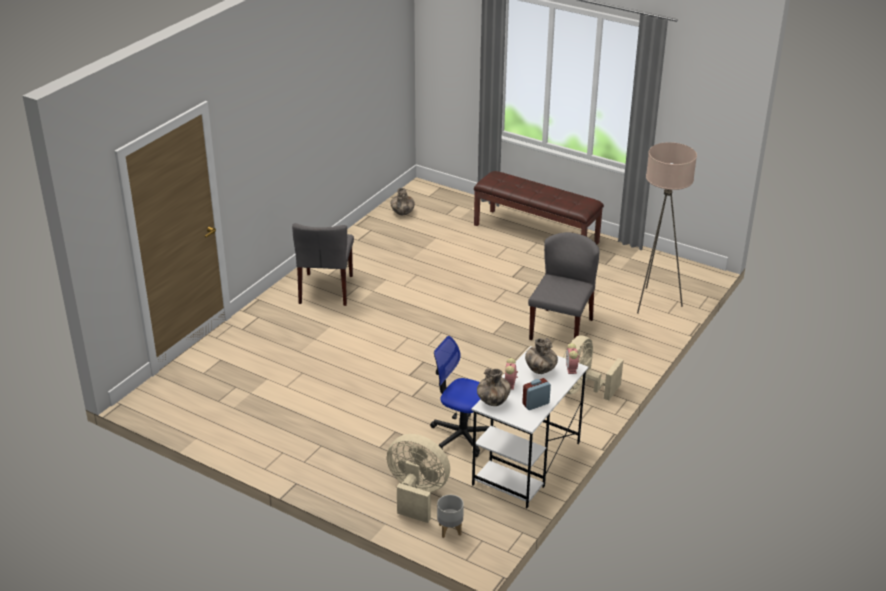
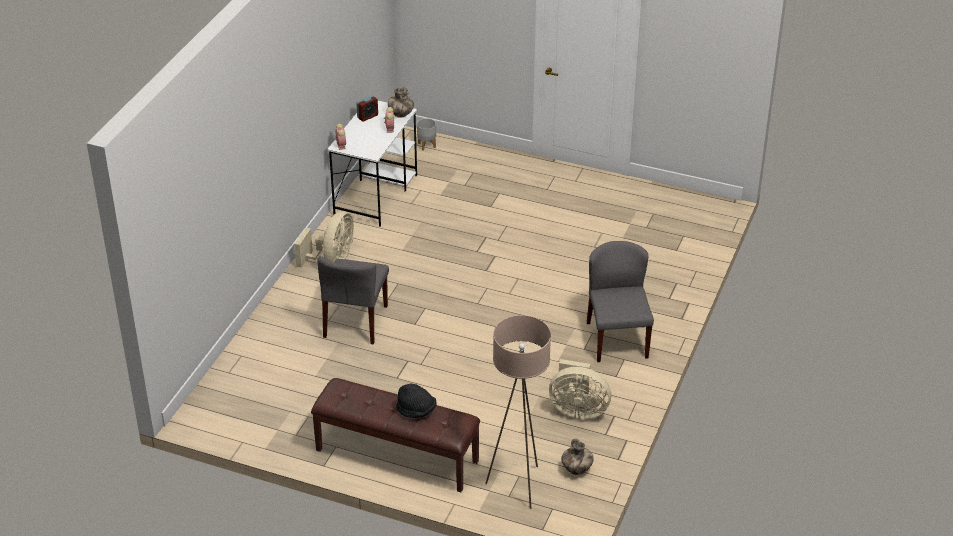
camera: 170 degrees right, 5 degrees up
beige fan [387,434,450,523] -> beige fan moved to [549,359,611,419]
office chair [430,336,495,457] -> none
vase [525,338,558,374] -> none
beige floor lamp [637,142,697,314] -> beige floor lamp moved to [485,315,551,509]
none -> black hat [397,384,437,418]

